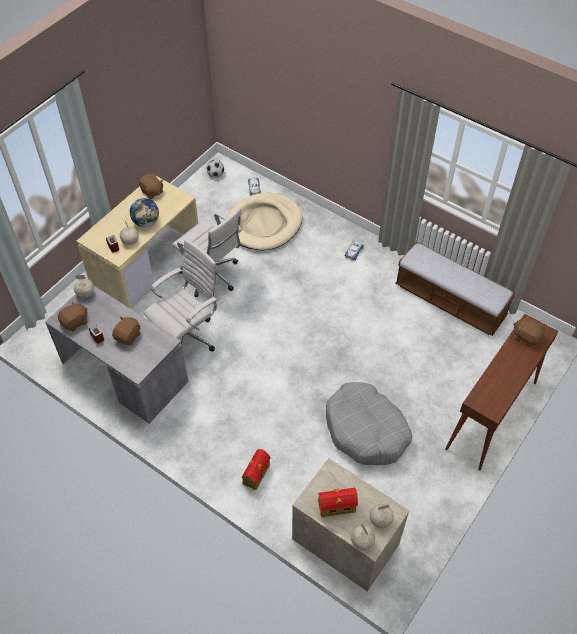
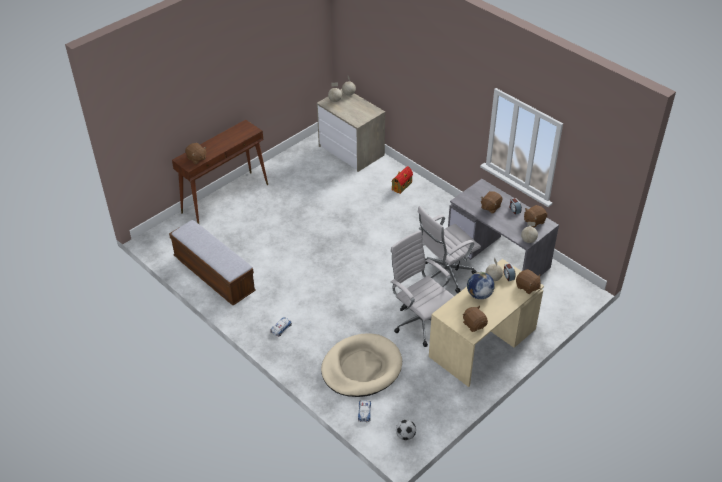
camera: 170 degrees left, 10 degrees down
toy house [318,488,358,517] -> none
grey dog bed [326,382,412,465] -> none
none -> brown plush toy [516,269,541,294]

